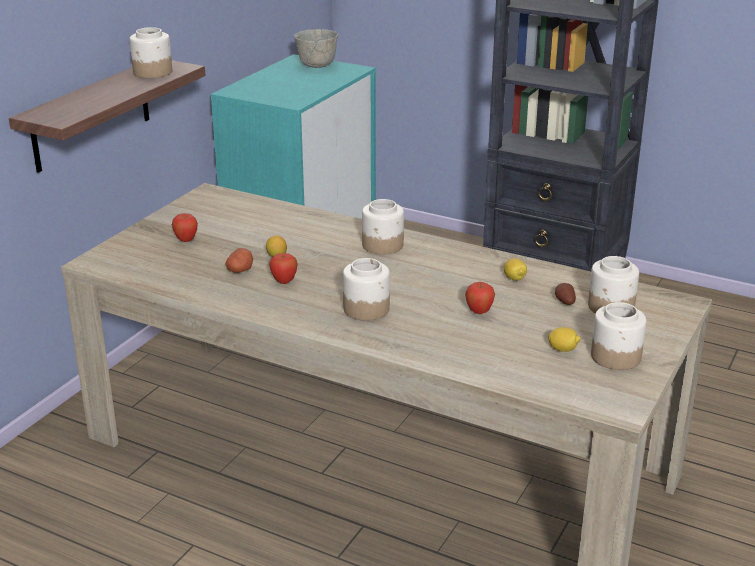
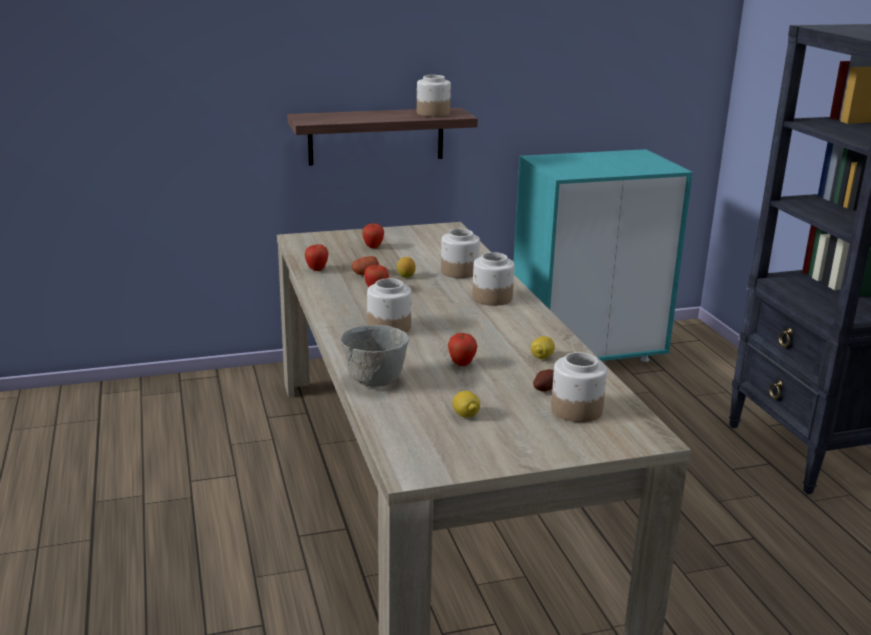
camera: 45 degrees right, 5 degrees down
grey bowl [294,29,338,68] -> grey bowl moved to [340,325,409,387]
jar [591,302,646,370] -> jar moved to [441,229,480,278]
none -> apple [305,244,328,271]

